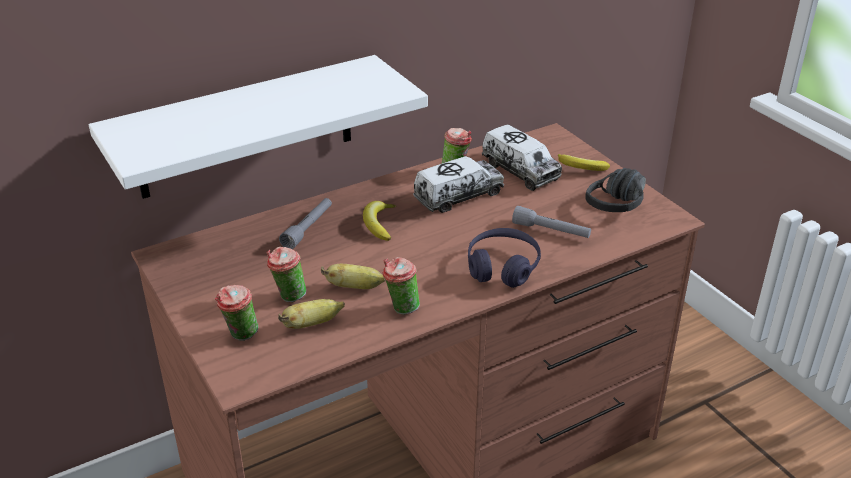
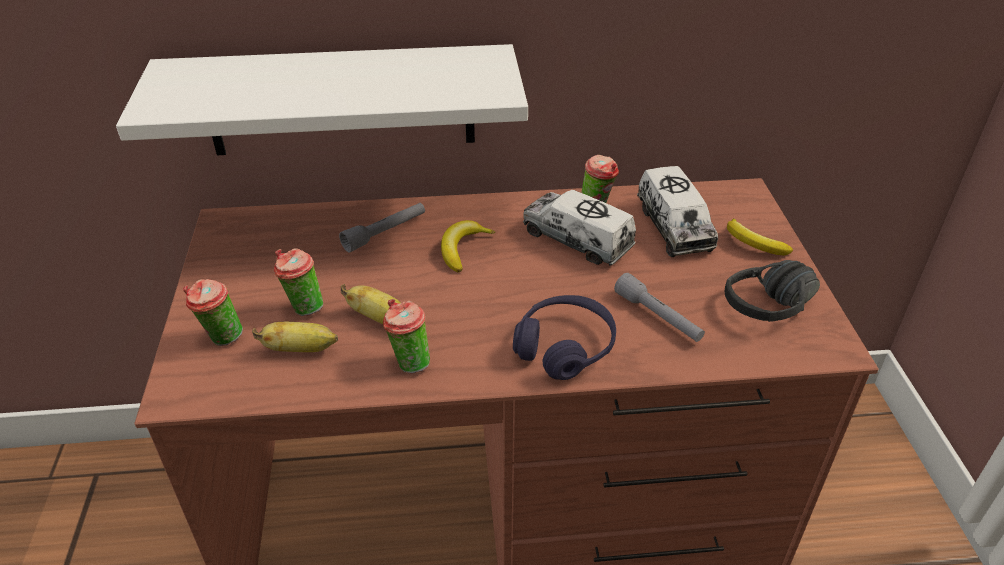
camera: 25 degrees right, 5 degrees up
toy truck [413,156,504,213] -> toy truck turned 135 degrees counterclockwise [523,190,636,266]

